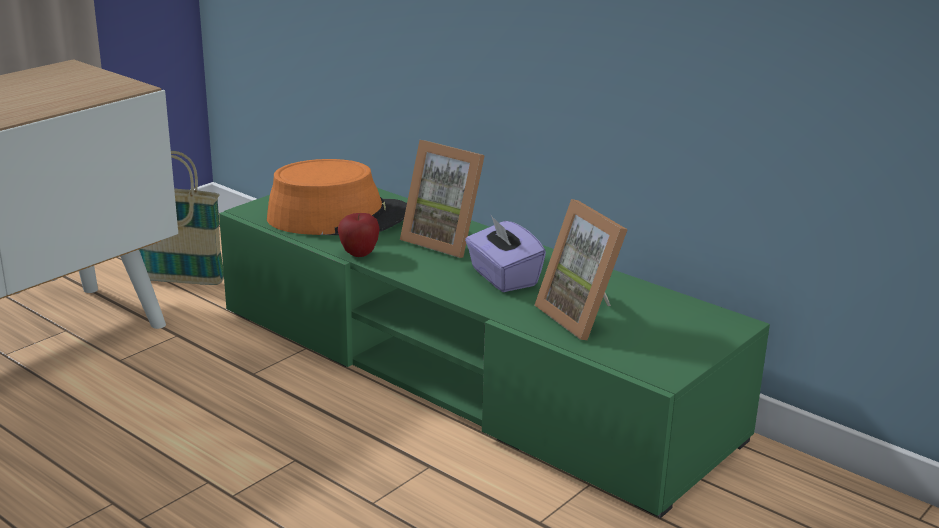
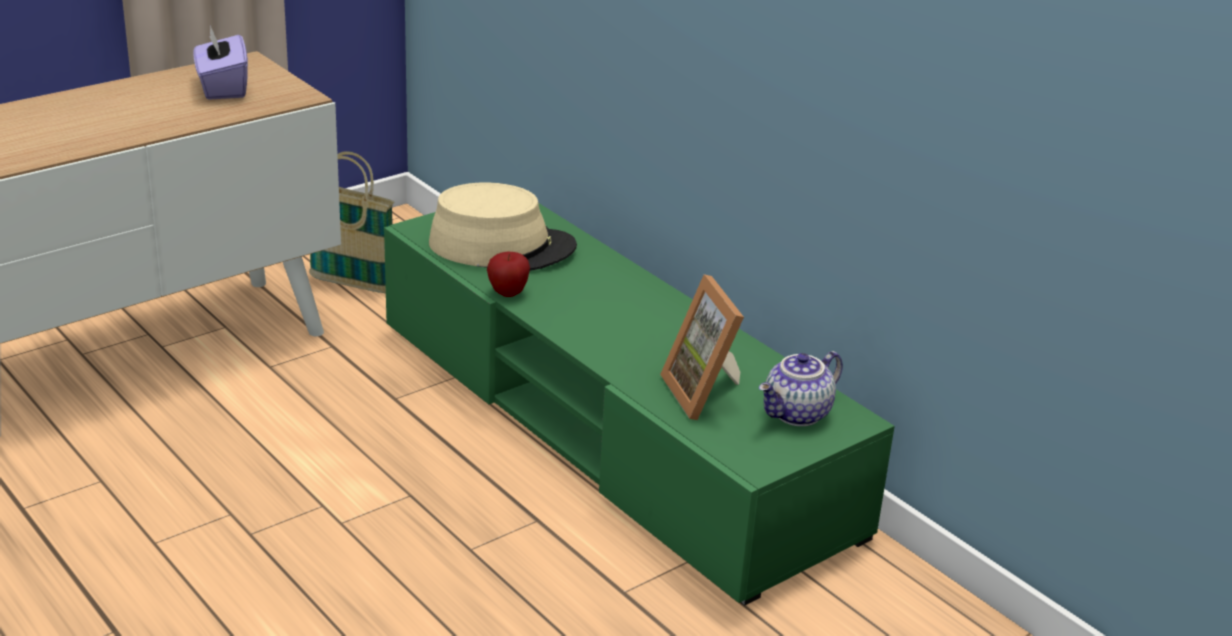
camera: 10 degrees right, 5 degrees up
orange hat [267,159,407,235] -> beige hat [429,182,577,271]
picture frame [400,140,485,258] -> none
purple tissue box [465,216,546,292] -> purple tissue box moved to [193,26,248,100]
none -> teapot [759,351,843,426]

